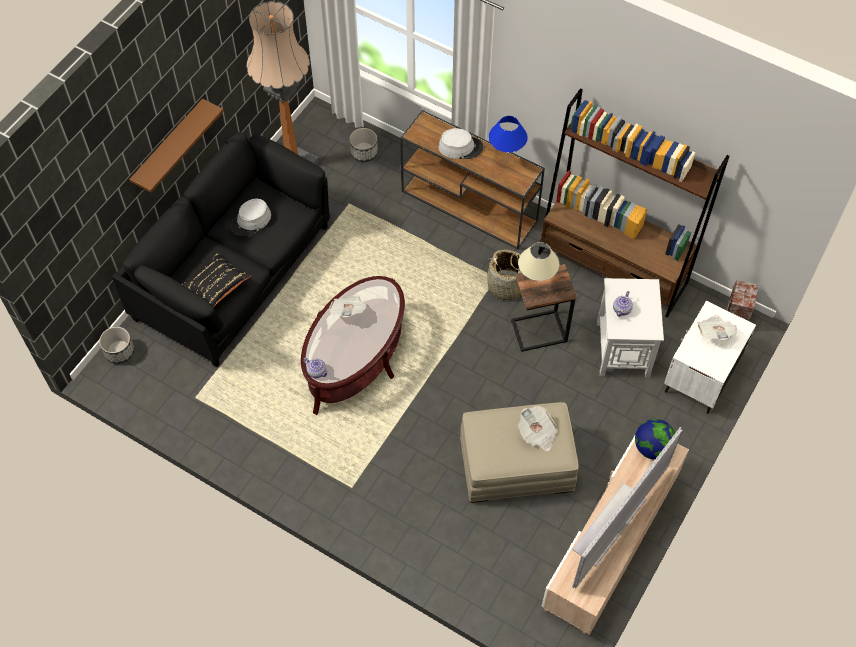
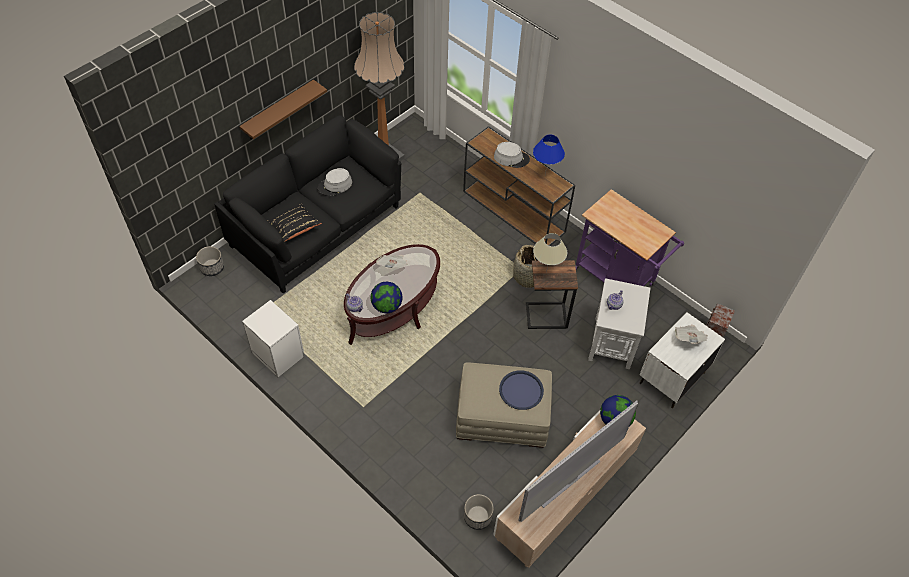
camera: 10 degrees right, 5 degrees down
planter [349,128,378,162] -> planter moved to [464,494,494,530]
newspaper [518,406,558,451] -> blue tray [499,370,544,410]
brown bookcase [538,88,730,318] -> purple cart [575,189,684,286]
none -> white nightstand [242,300,304,377]
none -> globe [371,282,402,313]

